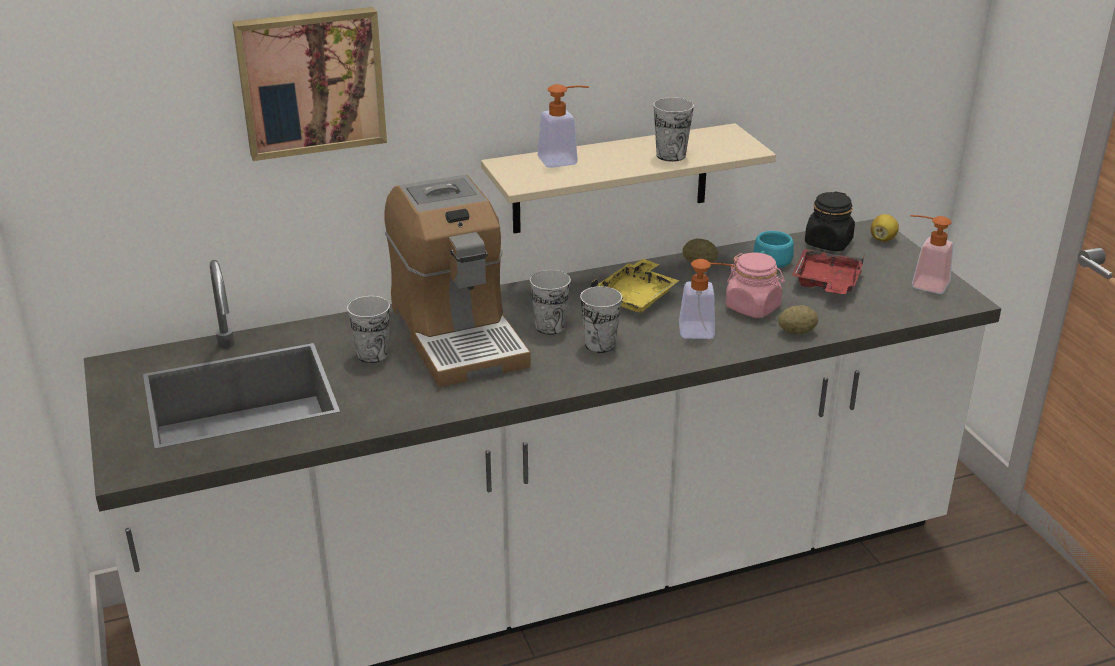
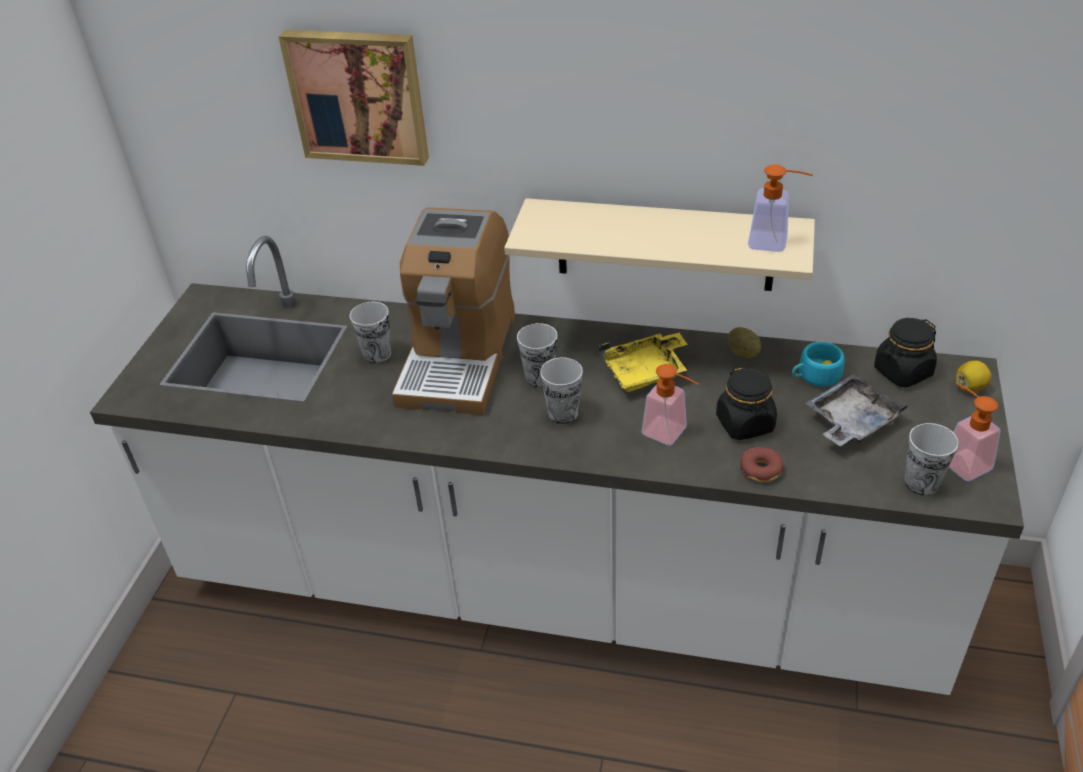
camera: 35 degrees right, 10 degrees up
soap dispenser [538,84,589,168] -> soap dispenser moved to [748,164,813,252]
cup [653,97,694,162] -> cup moved to [905,423,959,495]
pink jar [725,253,785,318] -> black jar [716,366,777,440]
potato [778,305,818,334] -> donut [740,447,784,482]
red tray [792,249,865,294] -> grey tray [805,374,908,446]

